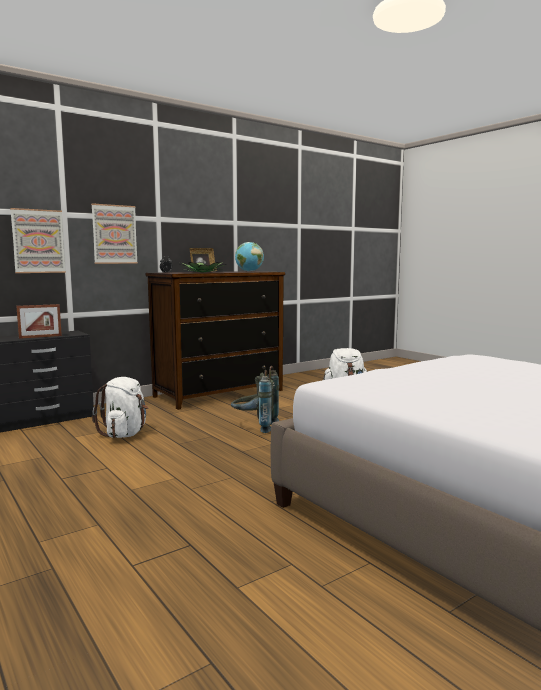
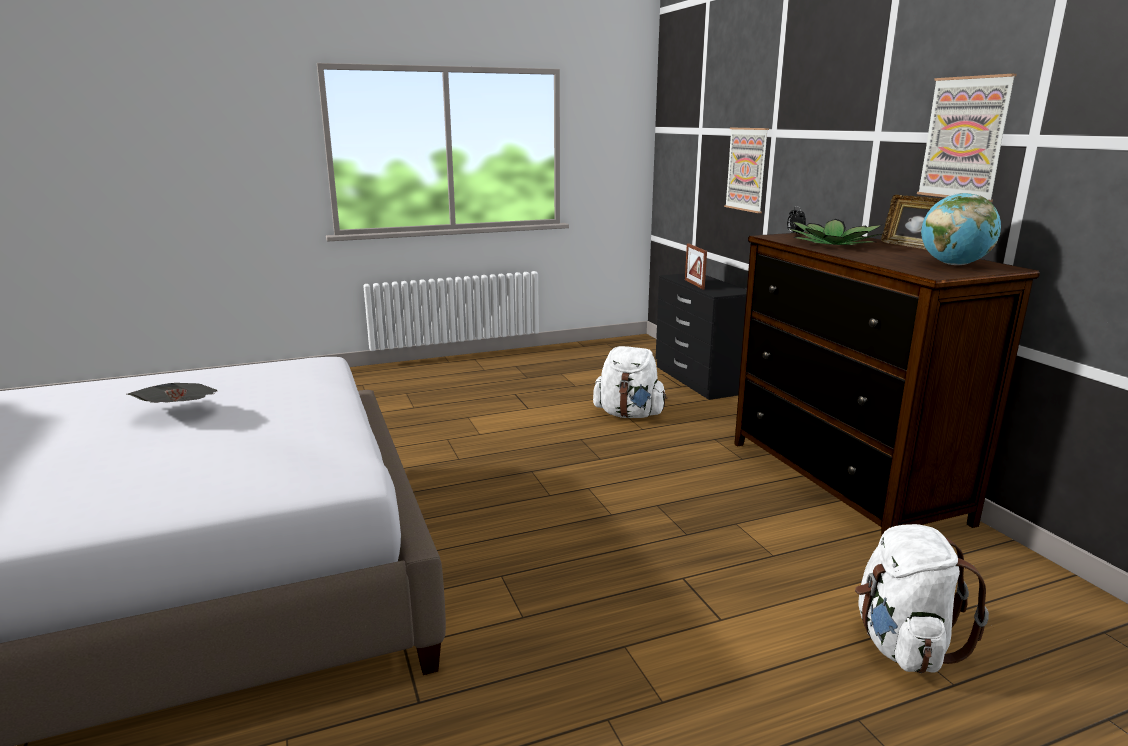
camera: 105 degrees right, 10 degrees up
picture [91,203,138,264] -> picture moved to [917,74,1017,202]
grey backpack [231,366,279,433] -> none
none -> newspaper [126,383,218,403]

